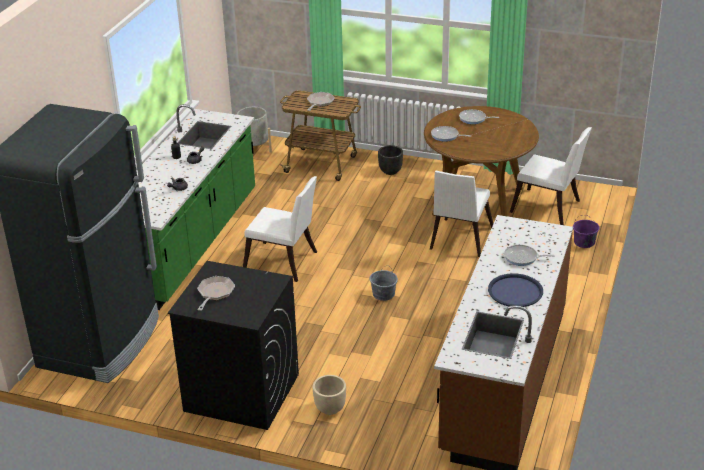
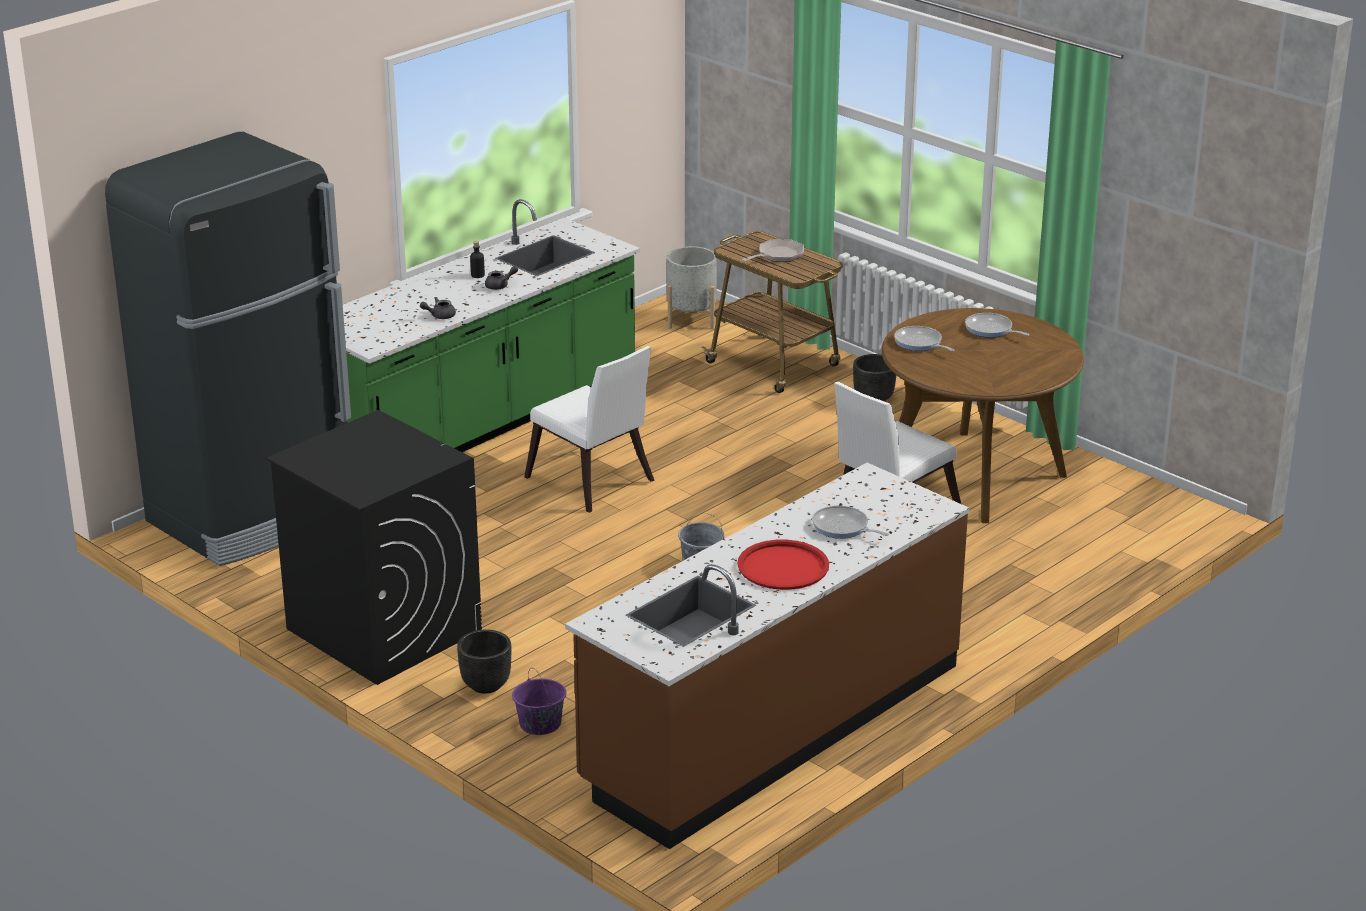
camera: 25 degrees right, 5 degrees down
frying pan [197,276,235,311] -> none
beige planter [313,375,346,415] -> black planter [457,629,511,694]
blue tray [488,273,543,307] -> red tray [737,540,829,590]
white chair [510,127,592,225] -> none
purple bucket [573,215,599,248] -> purple bucket moved to [512,668,566,735]

